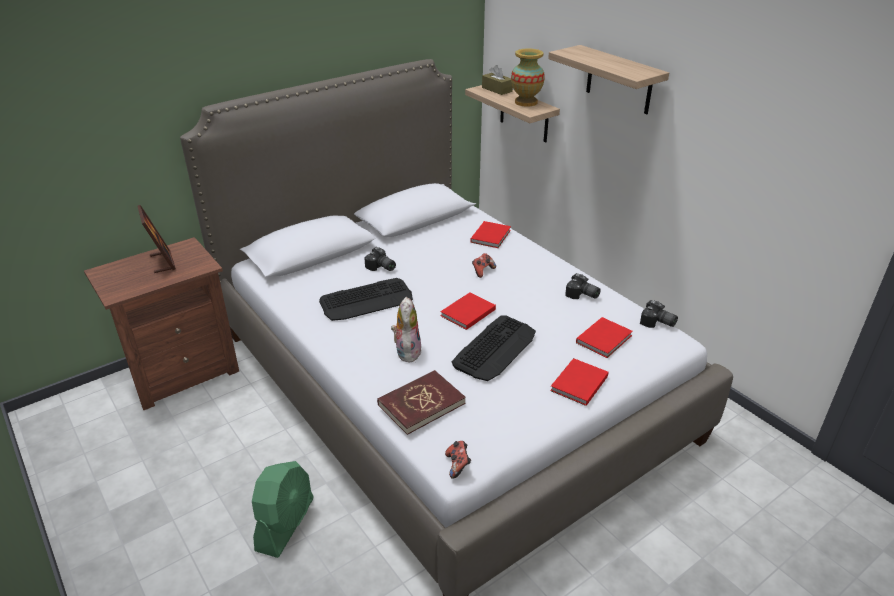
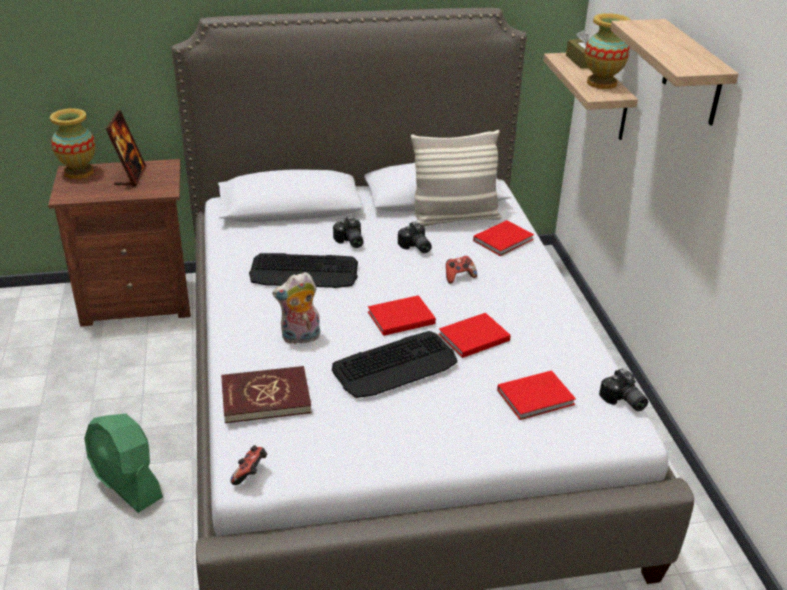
camera: 25 degrees right, 0 degrees up
green fan [252,461,314,558] -> green fan turned 90 degrees clockwise [84,413,163,513]
plush toy [391,297,422,363] -> plush toy turned 135 degrees counterclockwise [272,272,320,344]
red book [550,358,608,406] -> red book moved to [438,313,511,358]
camera [565,273,601,299] -> camera moved to [398,221,432,253]
none -> vase [50,108,95,179]
none -> pillow [411,130,501,227]

